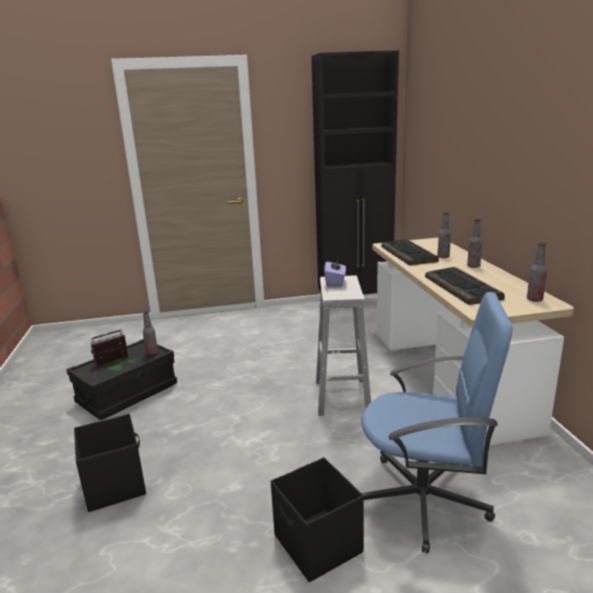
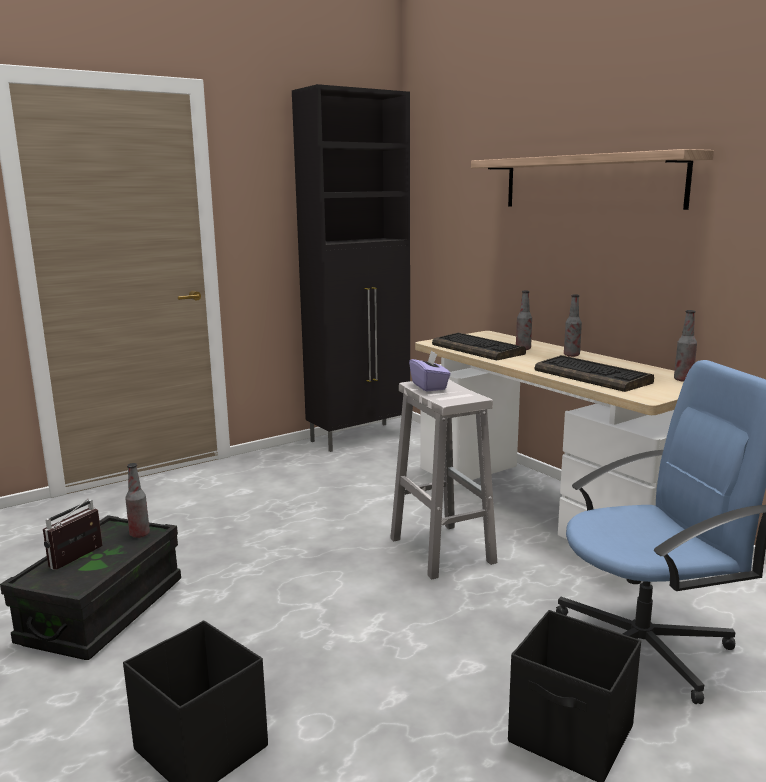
camera: 25 degrees left, 5 degrees down
none -> shelf [471,149,714,210]

